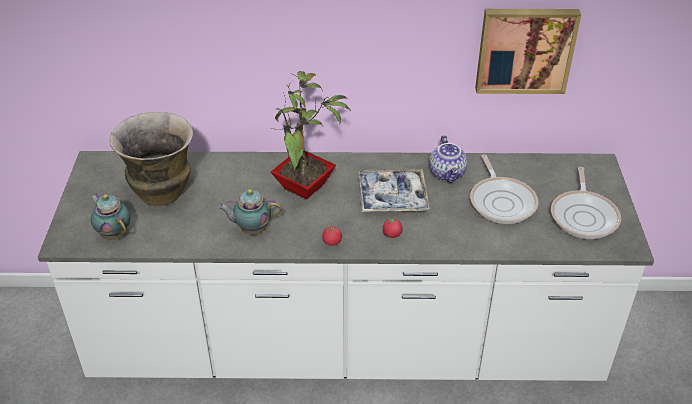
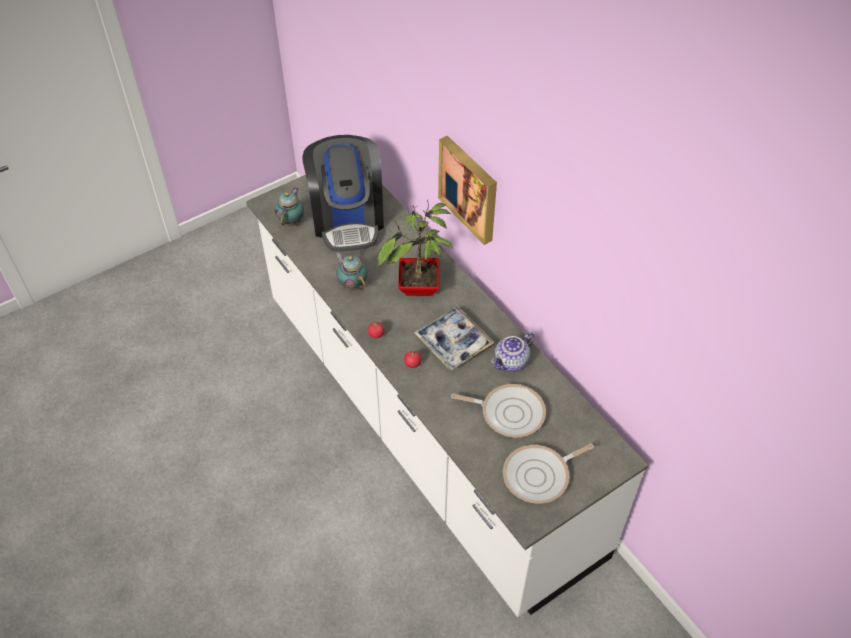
camera: 55 degrees right, 10 degrees up
vase [110,112,193,206] -> coffee machine [302,135,384,252]
frying pan [470,154,539,224] -> frying pan turned 120 degrees counterclockwise [451,384,546,437]
picture [475,9,581,94] -> picture moved to [438,136,497,245]

